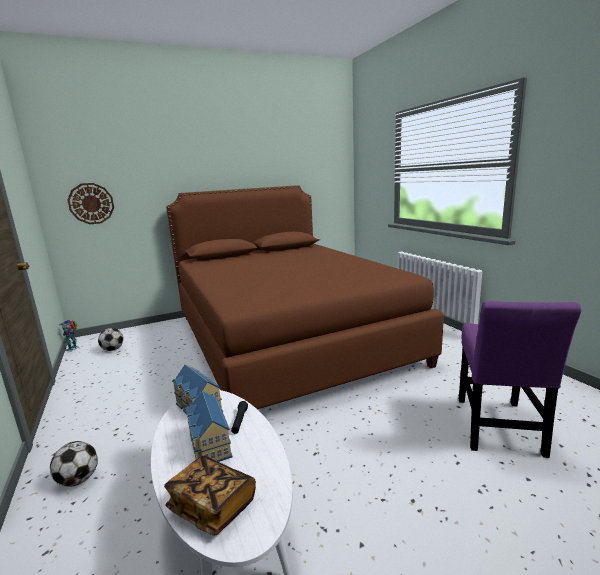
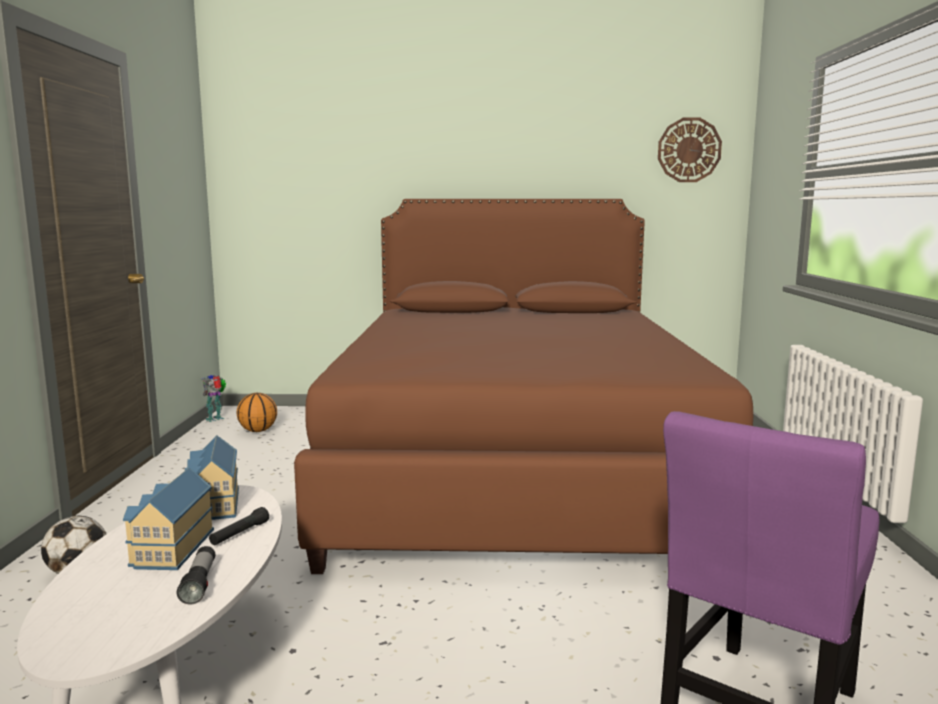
camera: 25 degrees right, 5 degrees down
wall clock [67,183,114,224] -> wall clock moved to [658,117,722,182]
football [98,328,123,351] -> basketball [237,393,277,432]
book [164,456,256,536] -> none
none -> flashlight [177,546,215,605]

